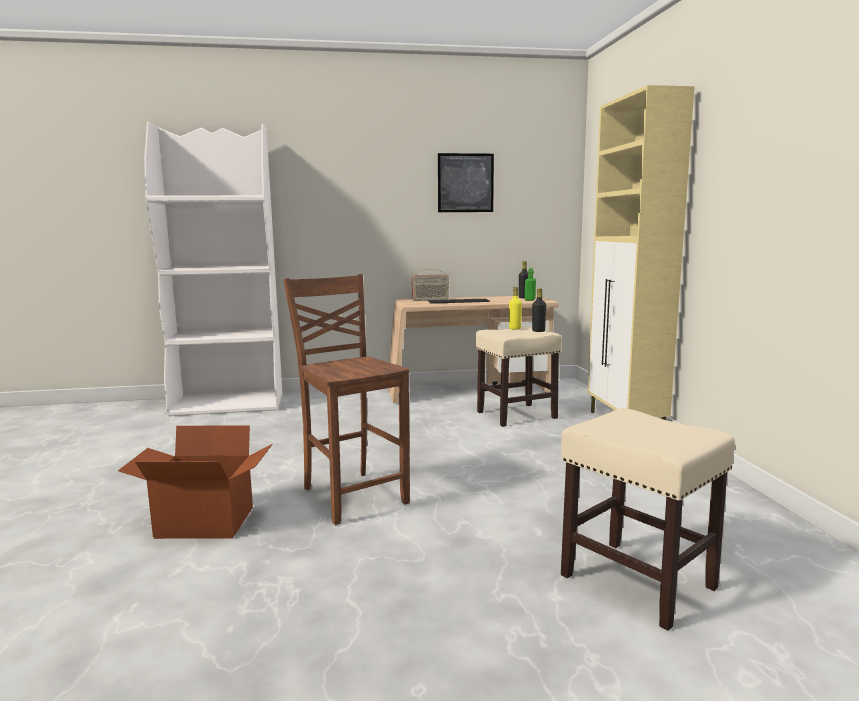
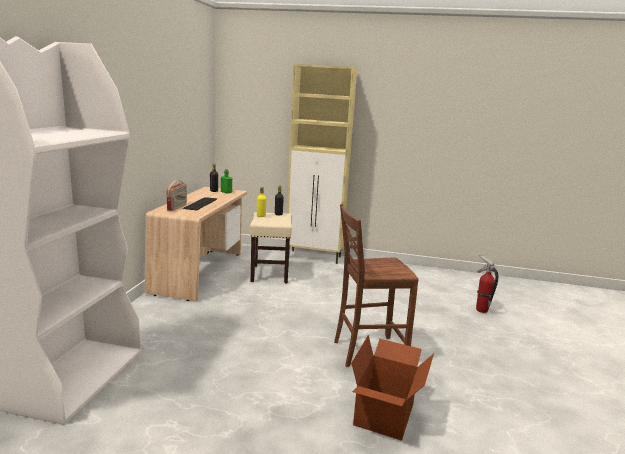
camera: 70 degrees left, 5 degrees up
picture [438,153,494,212] -> none
beige stool [561,408,735,631] -> fire extinguisher [476,255,498,313]

